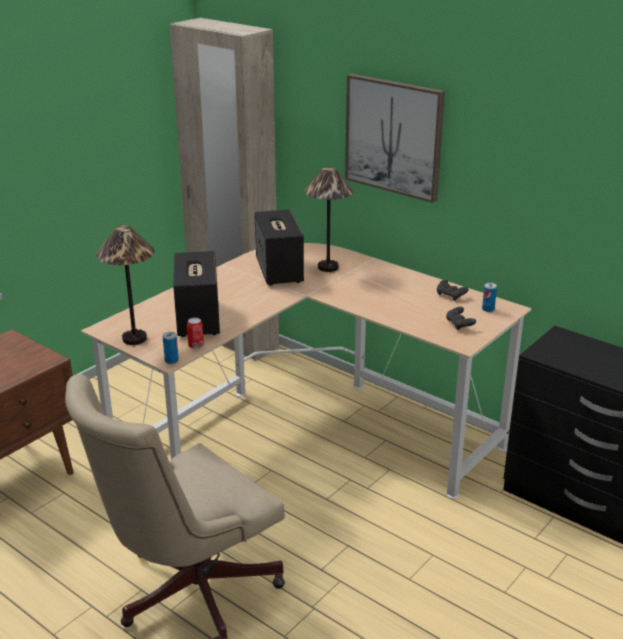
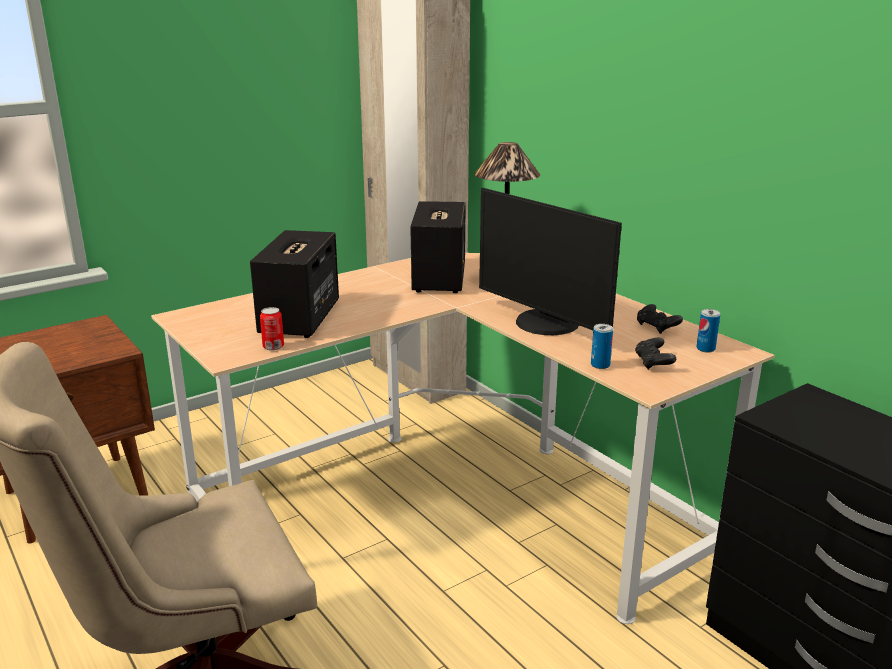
camera: 15 degrees right, 5 degrees down
table lamp [96,225,155,345] -> none
can [163,332,179,364] -> can moved to [591,324,613,369]
picture [345,74,445,203] -> none
none -> monitor [479,188,622,335]

